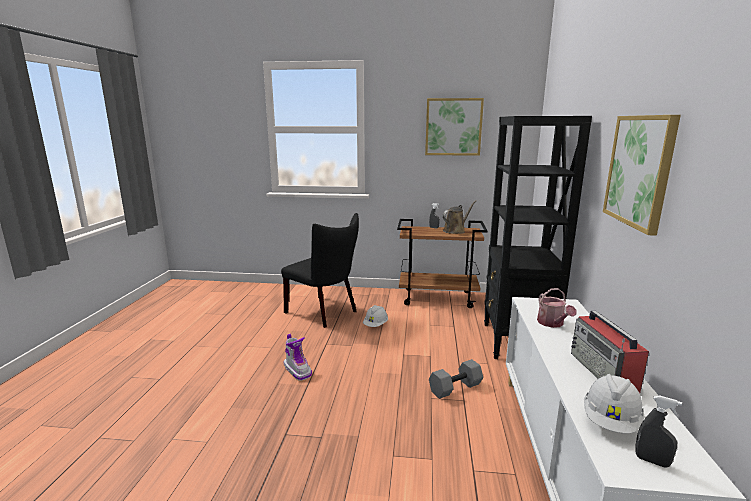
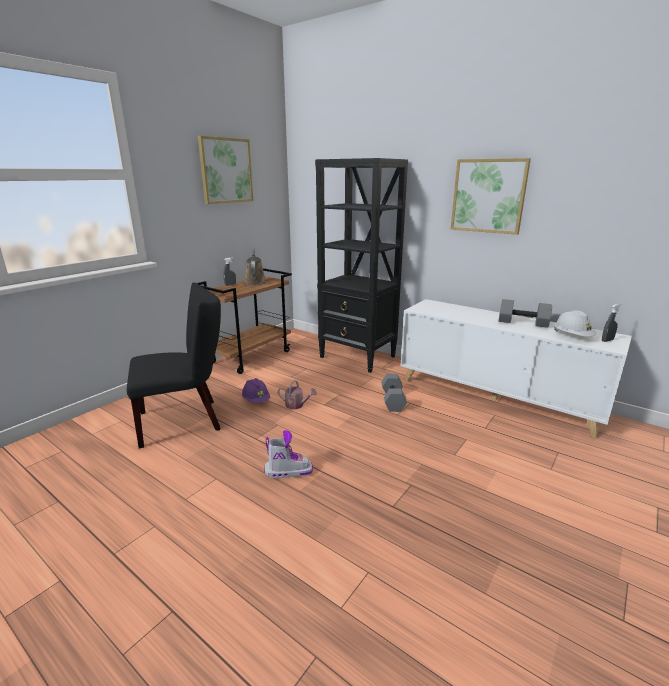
camera: 60 degrees left, 5 degrees up
white hard hat [363,305,388,327] -> purple hard hat [242,378,270,403]
watering can [537,288,577,328] -> watering can moved to [278,380,317,410]
radio [571,311,649,393] -> grey dumbbell [499,299,552,328]

